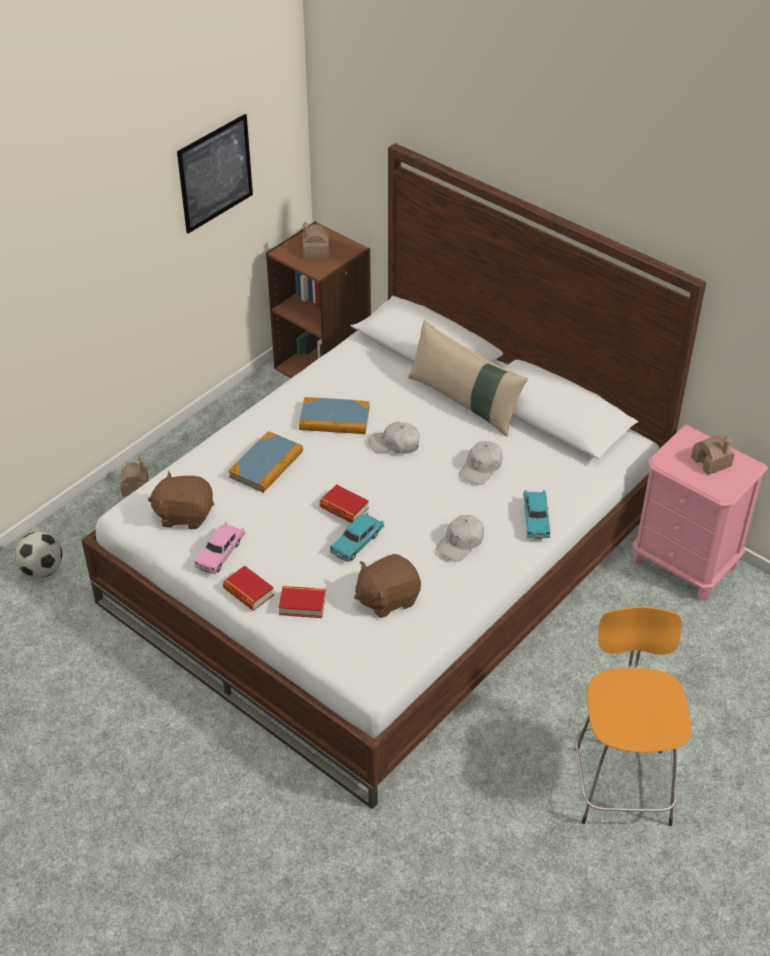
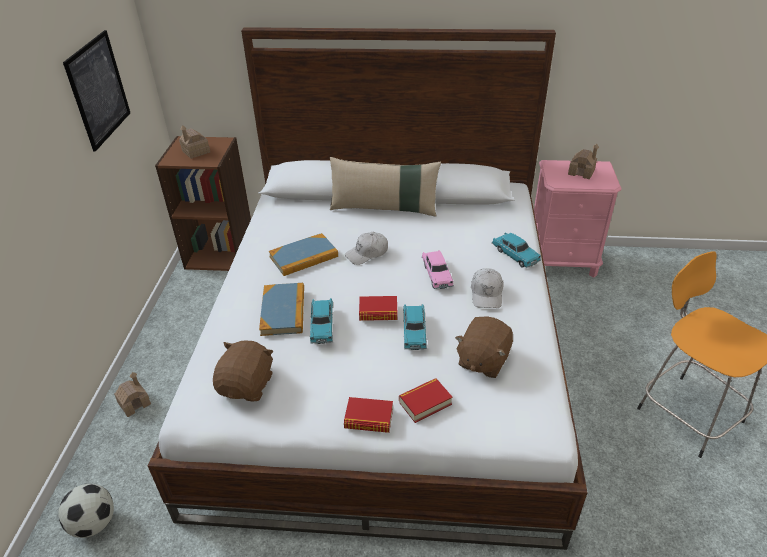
camera: 35 degrees left, 5 degrees down
brown plush toy [148,471,214,529] -> brown plush toy turned 135 degrees clockwise [213,340,274,402]
pink toy car [194,522,245,574] -> pink toy car moved to [422,250,454,289]
white cap [459,441,502,485] -> none
none -> turquoise toy car [310,298,333,344]

